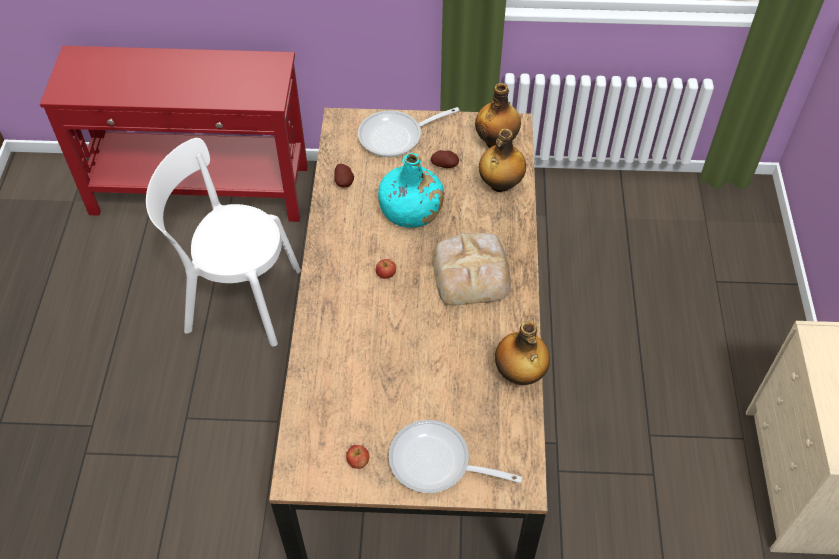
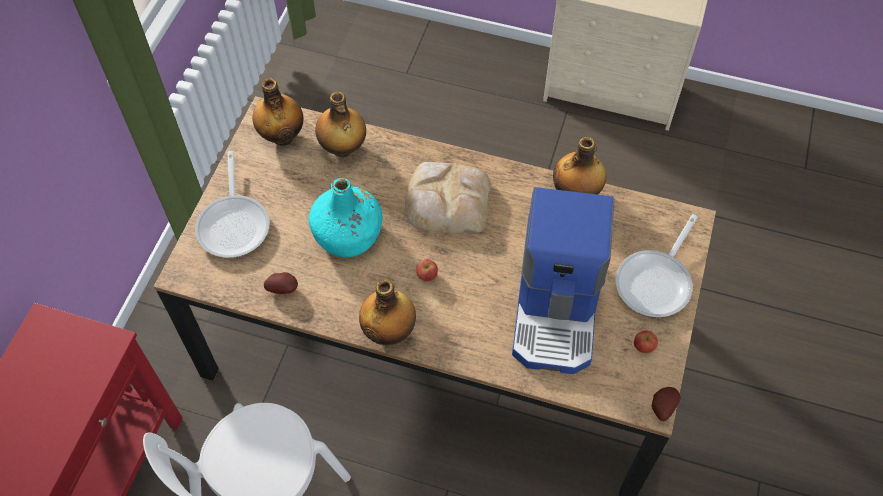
camera: 75 degrees left, 5 degrees up
potato [431,150,459,168] -> potato moved to [652,387,681,421]
none -> bottle [359,280,416,345]
none -> coffee machine [512,187,614,374]

